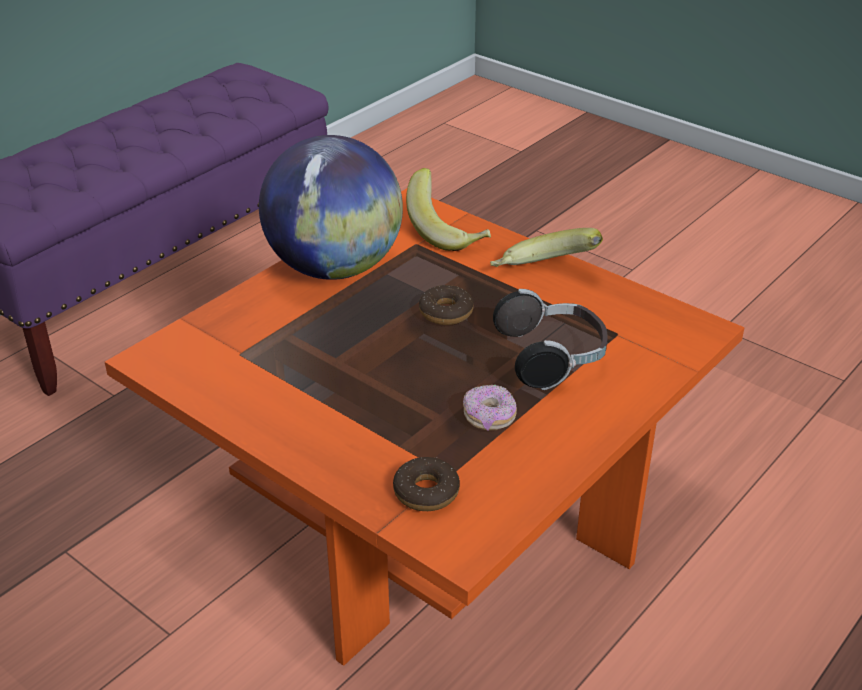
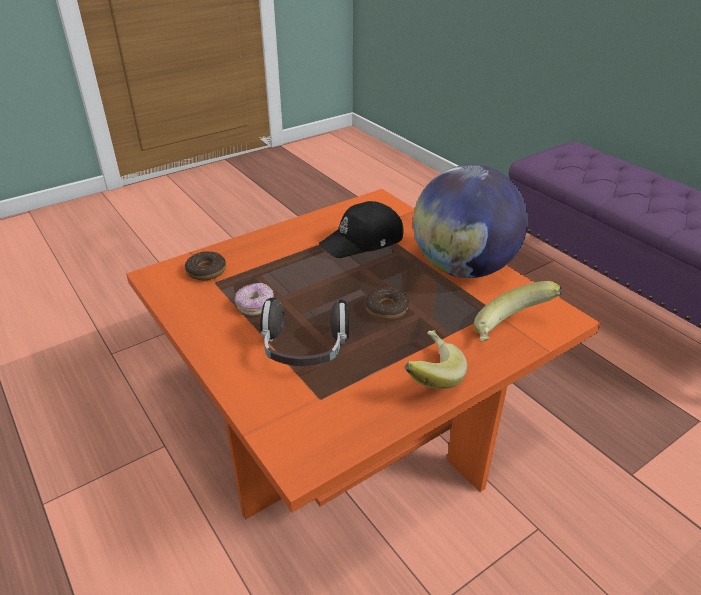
camera: 105 degrees right, 0 degrees up
none -> black cap [318,201,404,258]

